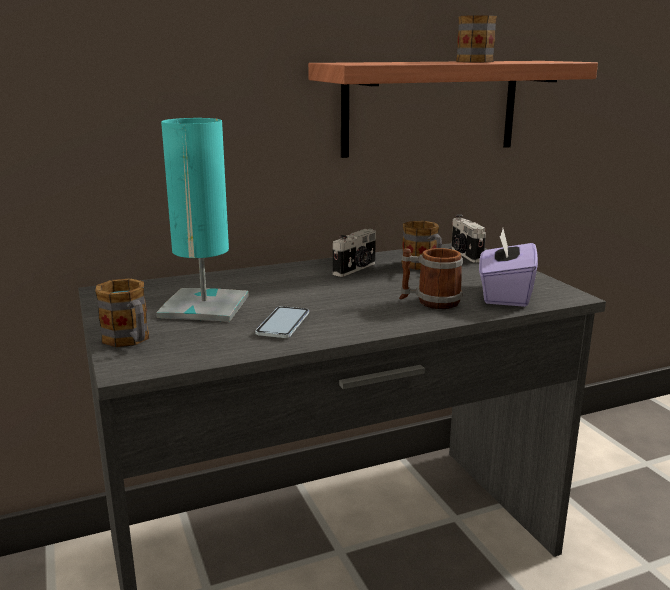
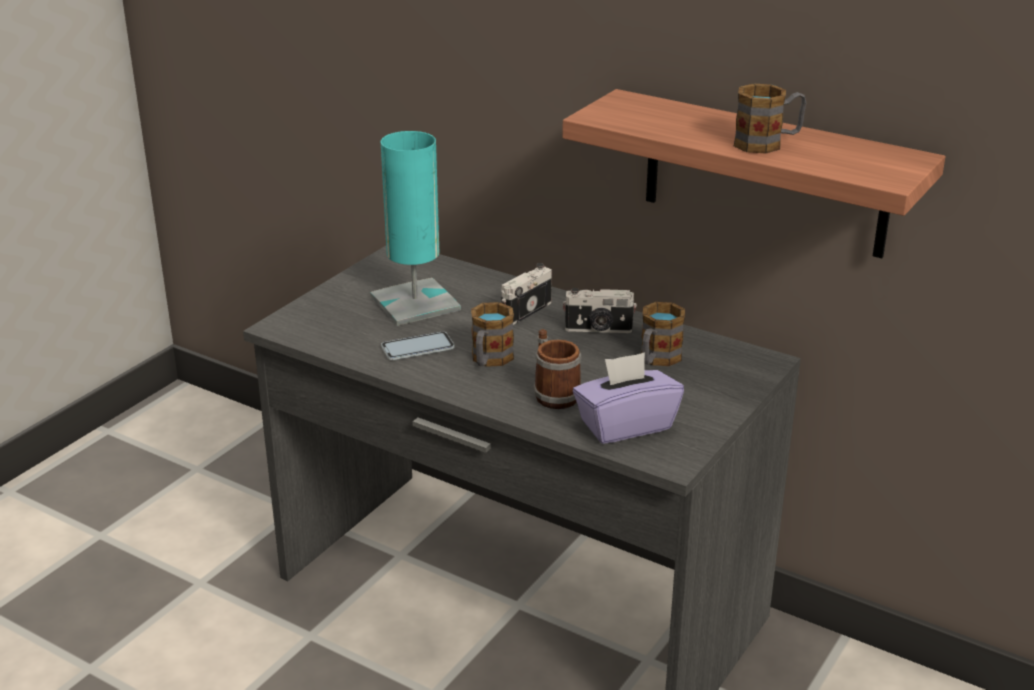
camera: 55 degrees right, 10 degrees up
mug [95,278,149,347] -> mug moved to [471,302,514,367]
camera [451,214,486,263] -> camera moved to [501,263,552,325]

